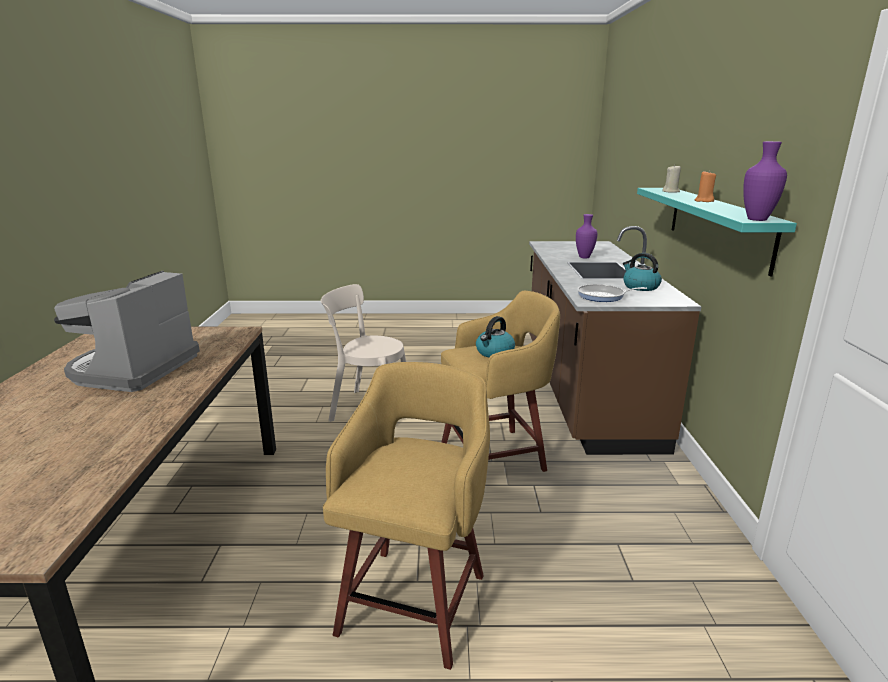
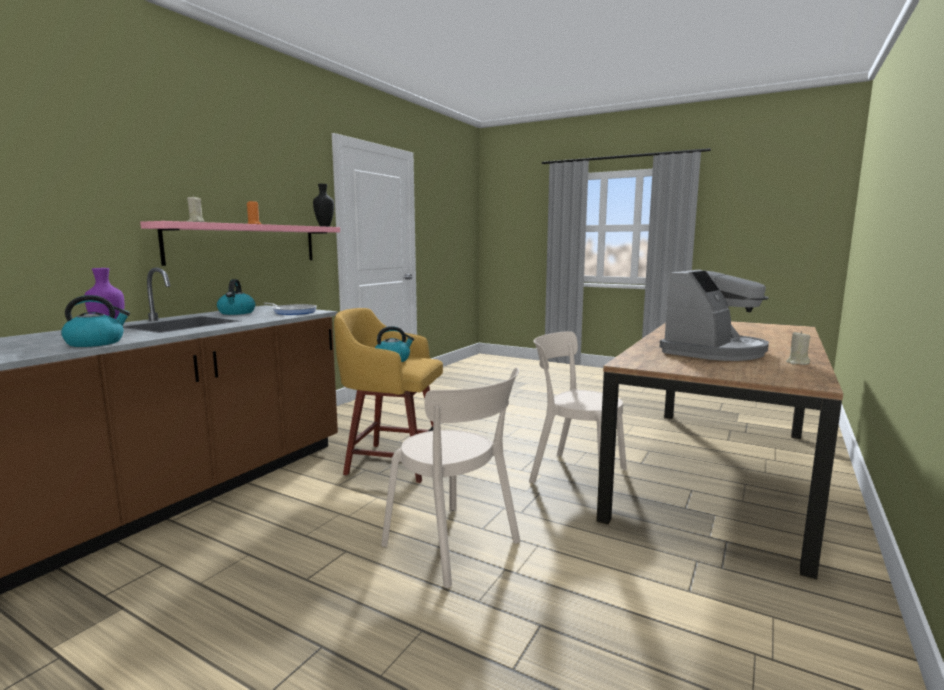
camera: 150 degrees left, 10 degrees down
yellow stool [323,362,490,670] -> none
turquoise shelf [637,188,797,277] -> pink shelf [140,221,340,266]
purple vase [743,141,787,221] -> black vase [313,184,334,227]
none -> kettle [61,295,130,347]
none -> beige chair [529,331,627,483]
none -> beige candle [786,331,810,365]

